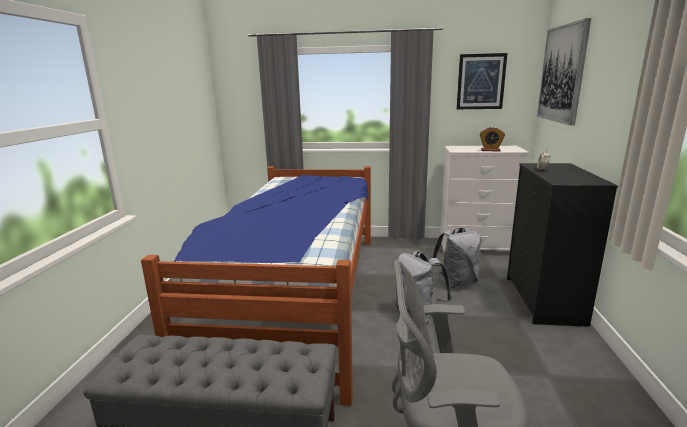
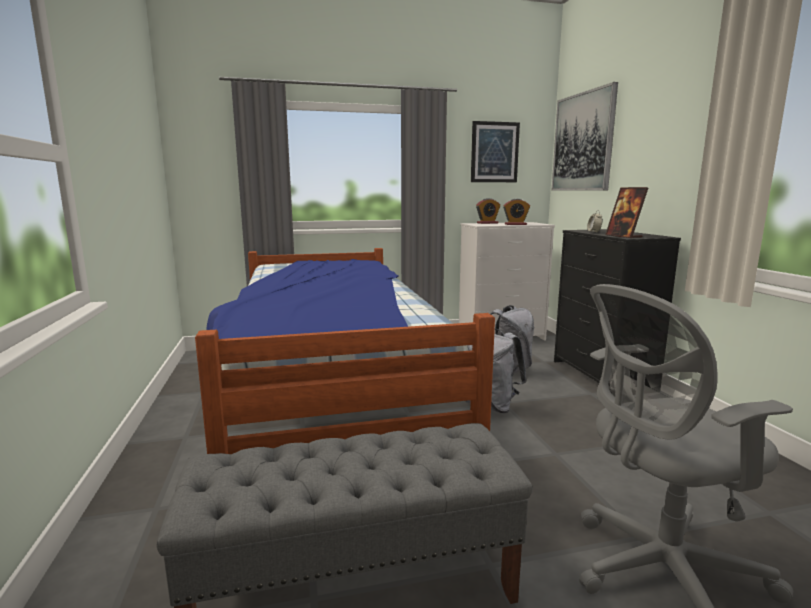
camera: 20 degrees left, 5 degrees down
none -> alarm clock [476,198,500,224]
none -> picture frame [605,187,648,238]

